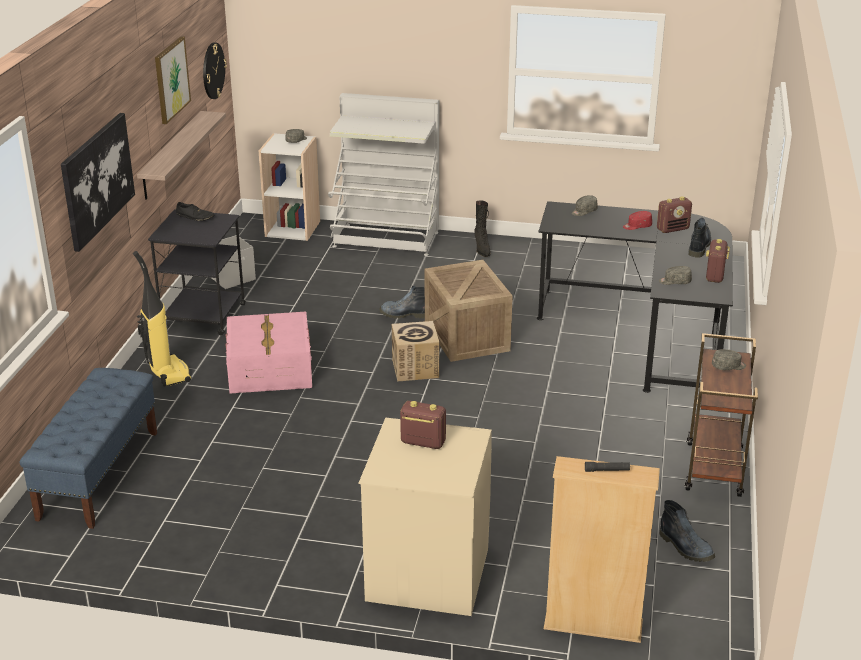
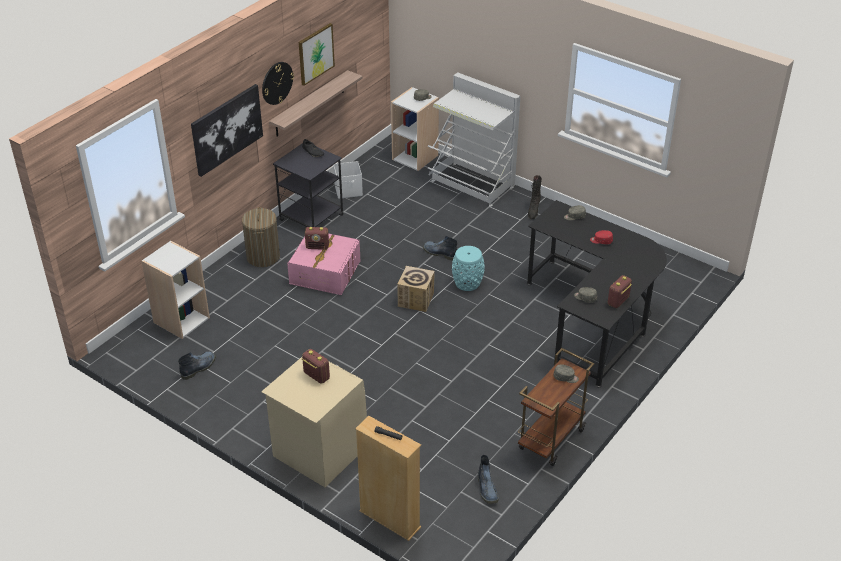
camera: 25 degrees right, 10 degrees up
blue bench [19,368,157,529] -> bookcase [141,241,210,339]
vacuum cleaner [133,251,192,387] -> laundry basket [242,207,280,267]
wall clock [203,42,227,99] -> wall clock moved to [262,62,294,105]
crate [425,260,513,362] -> turquoise stool [452,246,485,291]
radio [657,197,692,233] -> radio moved to [305,227,329,250]
boot [688,218,711,258] -> boot moved to [178,352,216,380]

